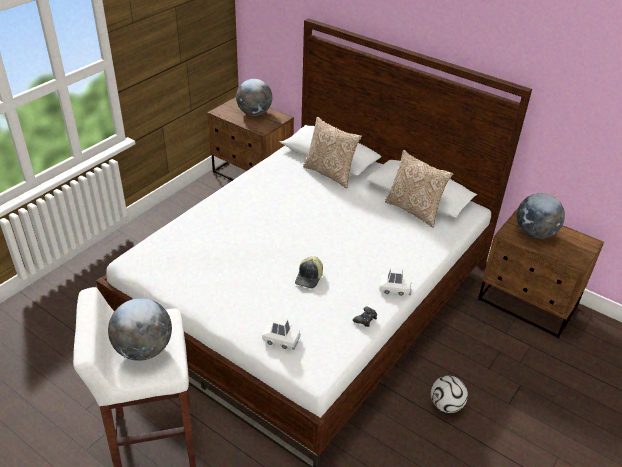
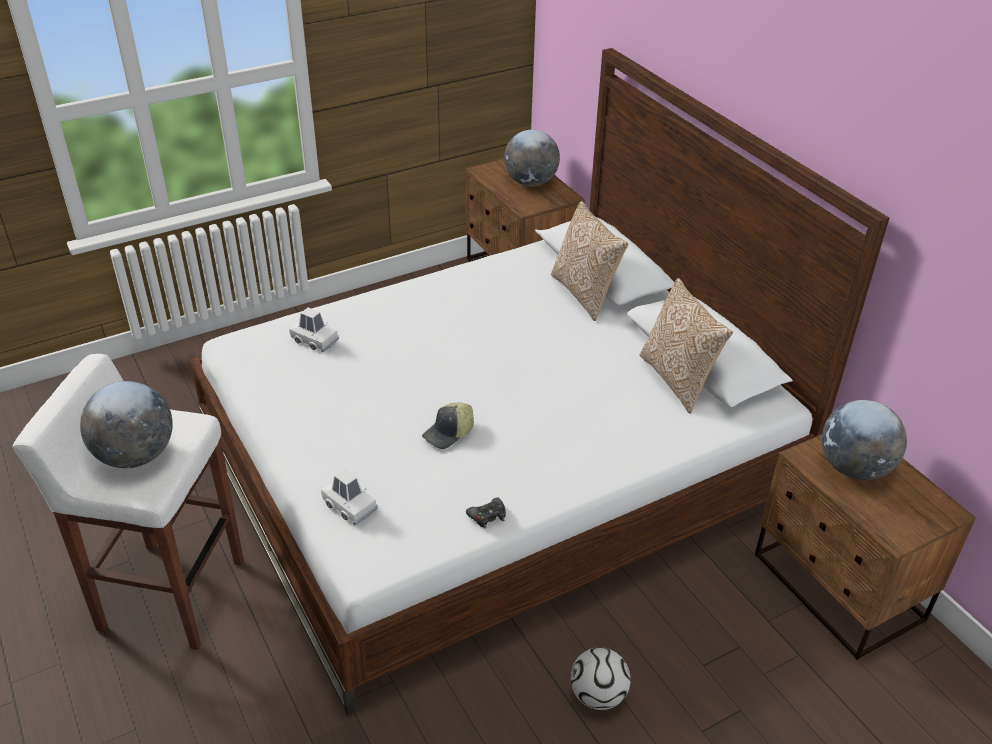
camera: 25 degrees right, 0 degrees up
white toy car [380,267,411,296] -> white toy car moved to [289,307,339,352]

